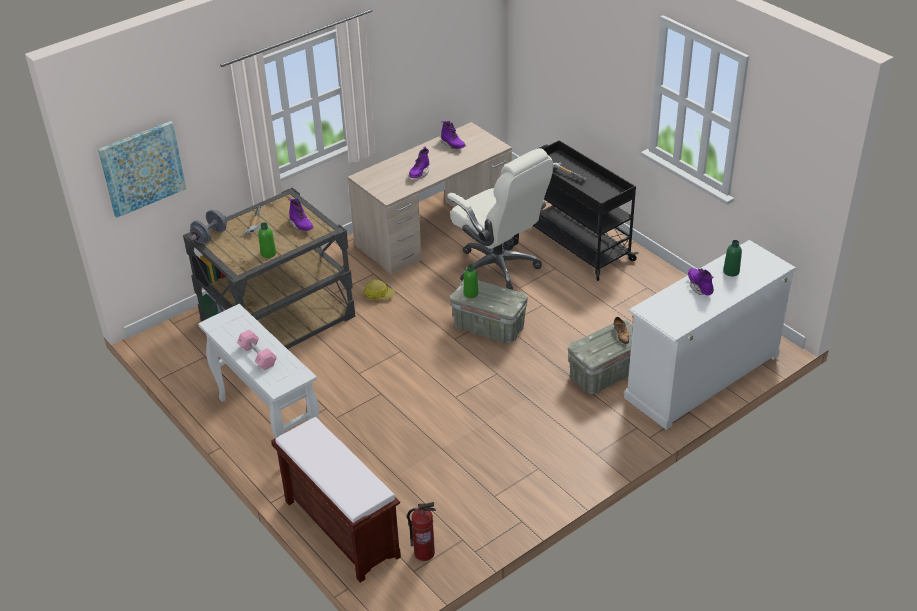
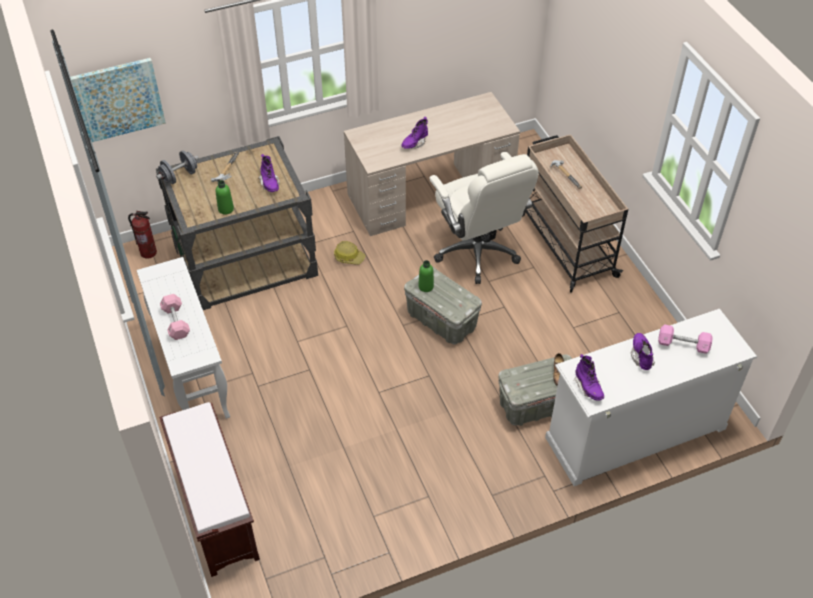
camera: 15 degrees right, 10 degrees up
fire extinguisher [407,502,436,561] -> fire extinguisher moved to [128,211,157,259]
purple boot [441,121,466,149] -> purple boot moved to [573,354,604,401]
black cart [533,140,639,281] -> beige cart [525,134,628,293]
green bottle [723,240,742,276] -> pink dumbbell [658,324,713,354]

